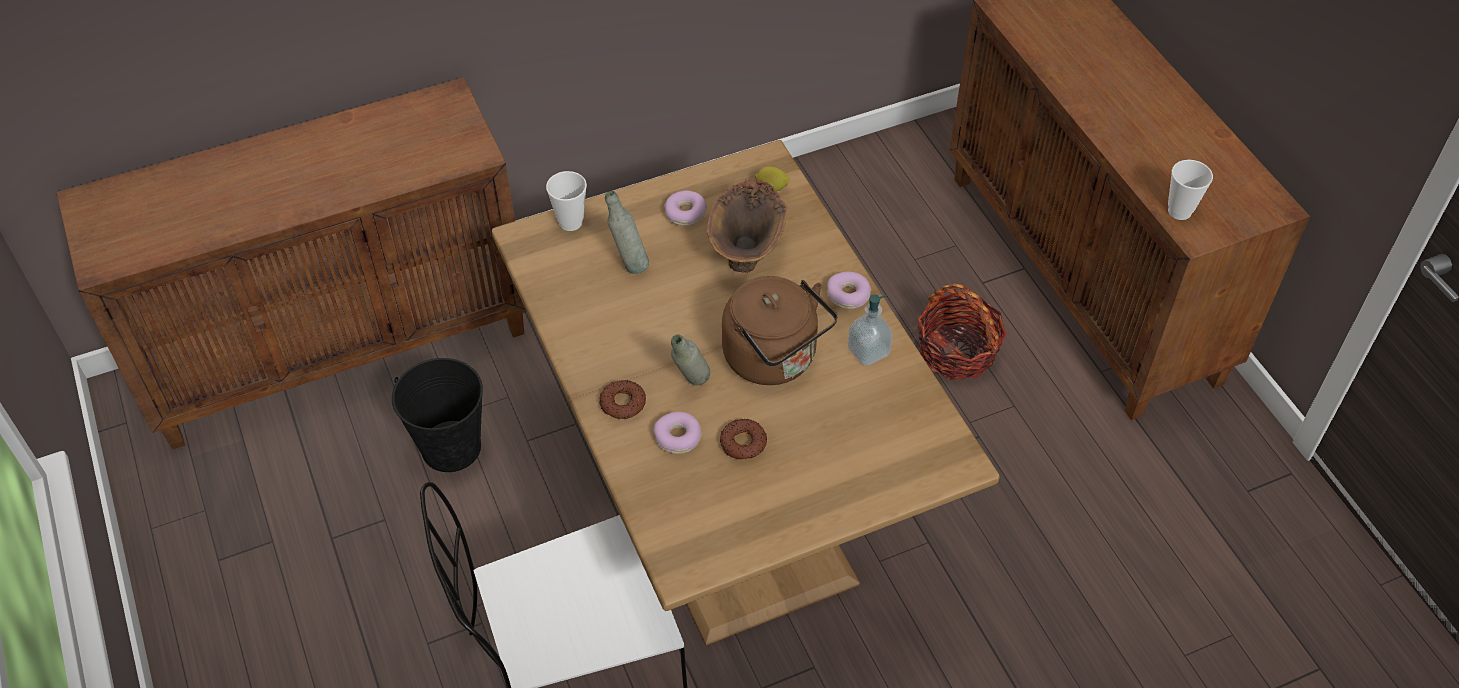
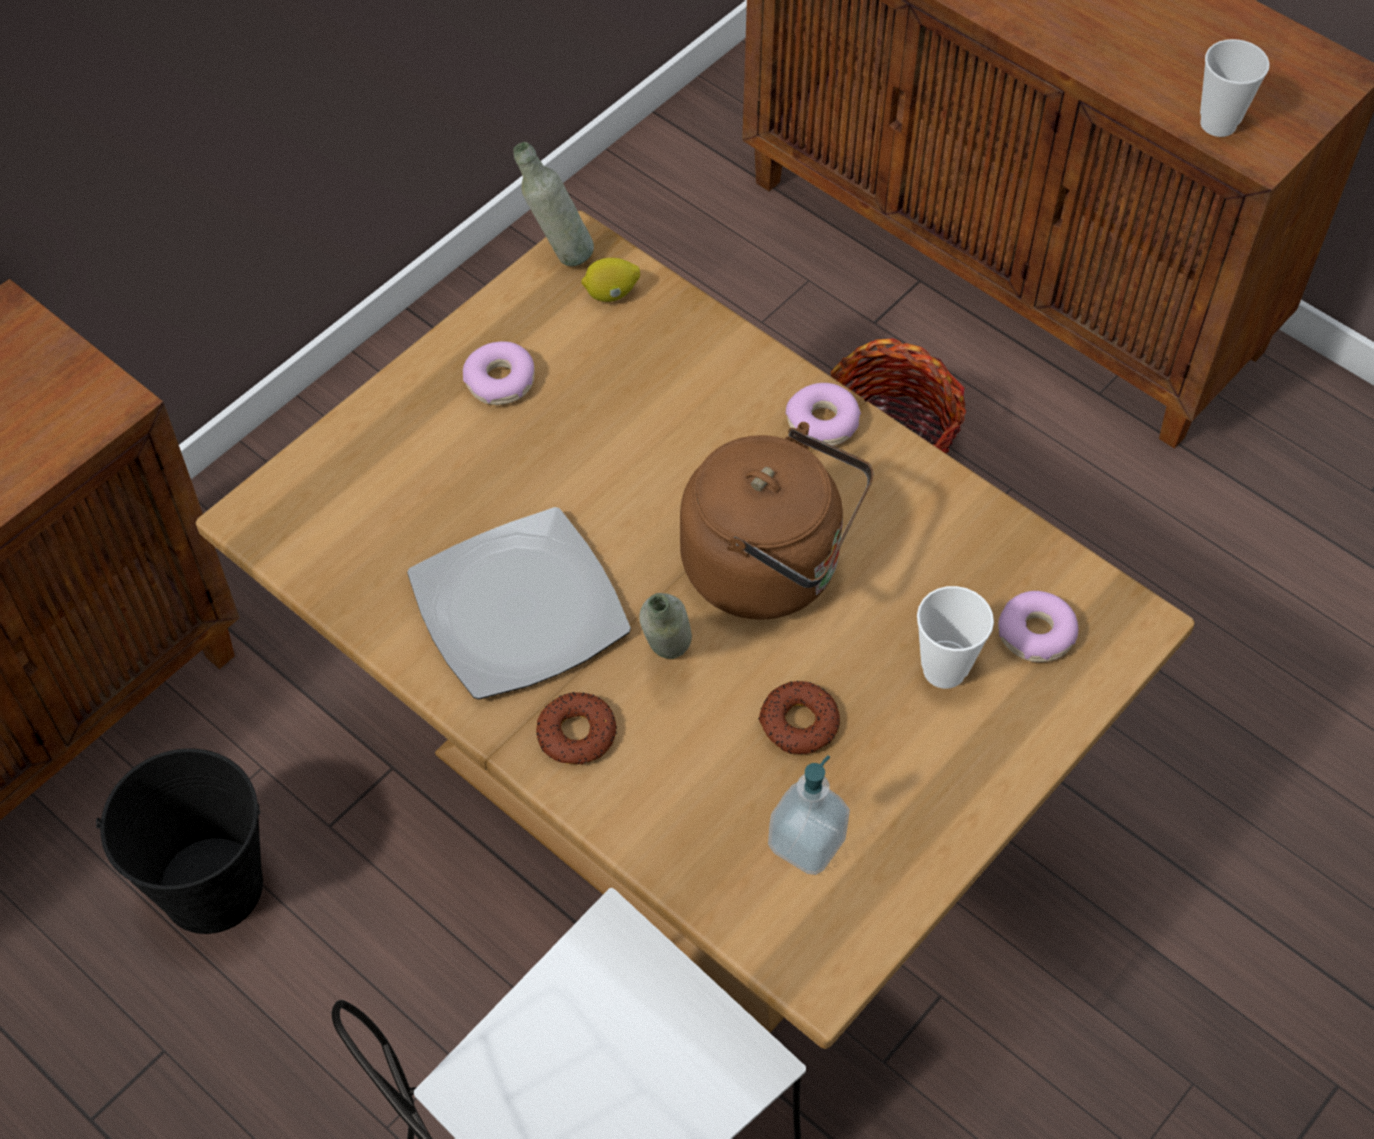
camera: 25 degrees left, 5 degrees up
cup [546,171,587,231] -> cup moved to [917,586,994,689]
grey bottle [605,191,649,274] -> grey bottle moved to [513,142,594,266]
donut [653,412,702,454] -> donut moved to [998,591,1078,662]
brown vase [707,179,787,273] -> none
soap dispenser [848,294,893,366] -> soap dispenser moved to [768,756,850,875]
none -> plate [407,507,631,699]

